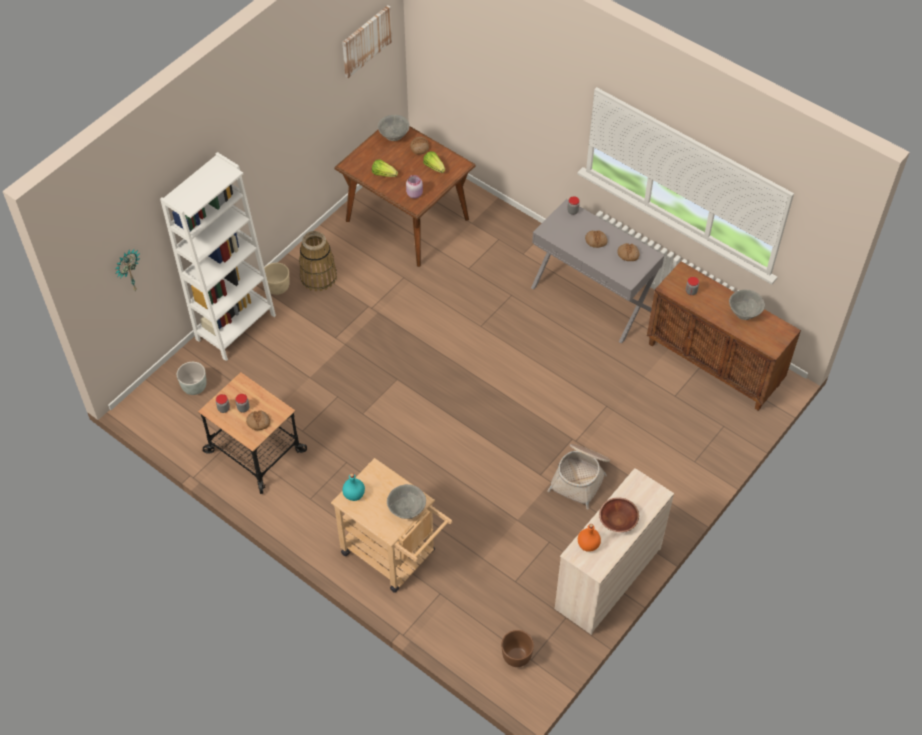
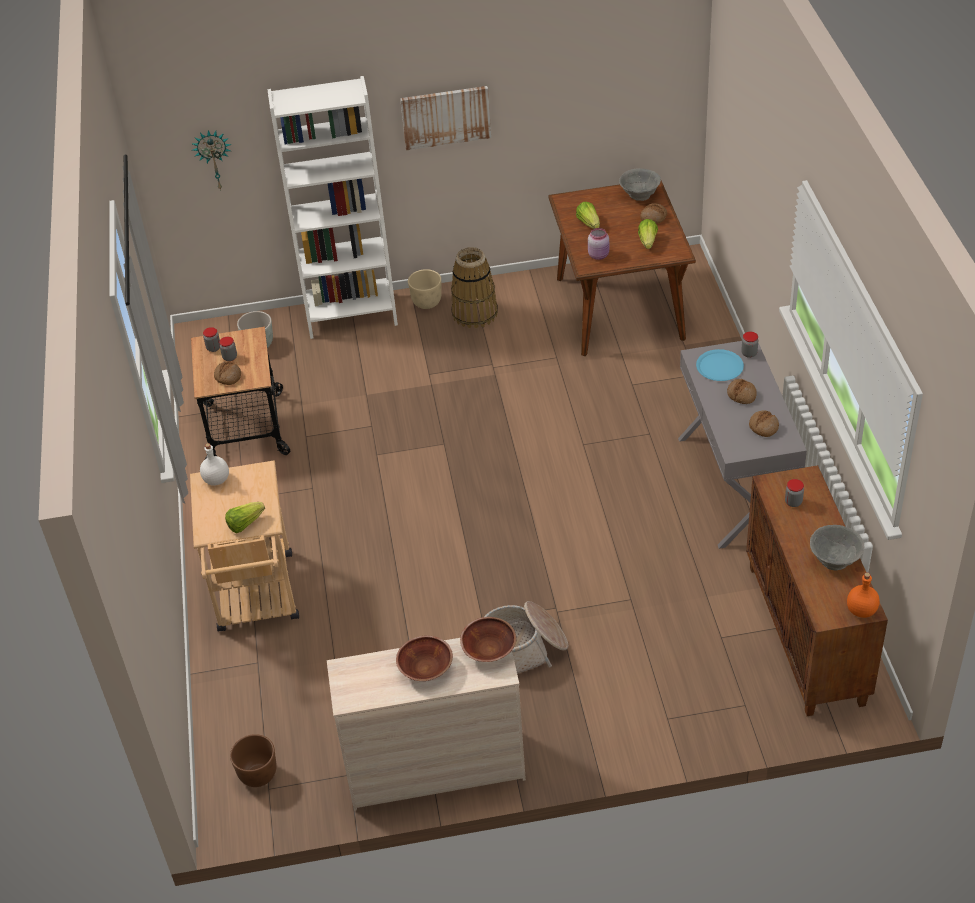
camera: 45 degrees right, 10 degrees down
picture [342,5,393,78] -> picture moved to [400,86,491,150]
turquoise bottle [342,473,365,501] -> white bottle [200,443,229,486]
grey bowl [387,484,426,519] -> lettuce [225,502,265,533]
orange bottle [578,524,601,552] -> orange bottle moved to [847,573,880,618]
none -> brown bowl [460,617,516,662]
none -> blue plate [696,349,744,381]

